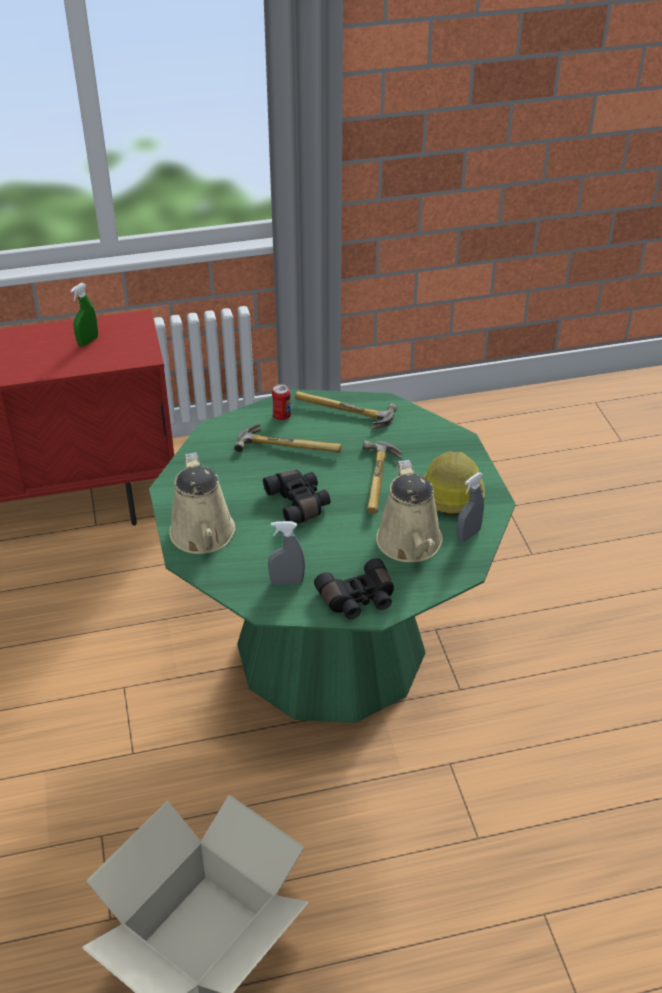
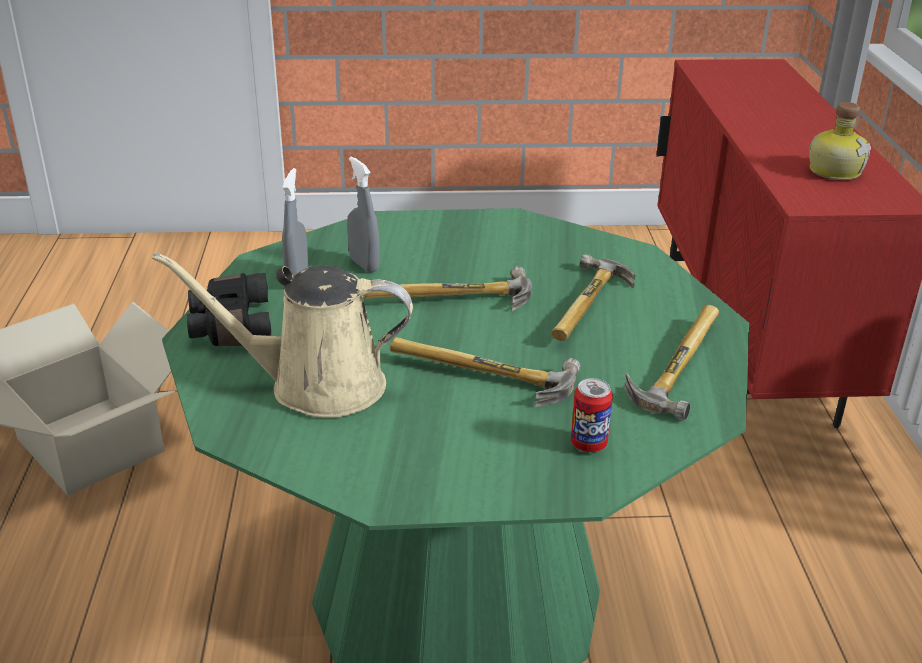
camera: 100 degrees right, 10 degrees down
green spray bottle [70,283,98,347] -> bottle [809,102,871,180]
beige watering can [169,452,235,554] -> none
black binoculars [263,470,331,524] -> hammer [364,266,532,311]
can [272,384,291,420] -> can moved to [571,378,613,452]
hard hat [423,451,485,516] -> none
grey spray bottle [456,473,484,542] -> grey spray bottle moved to [347,156,380,273]

